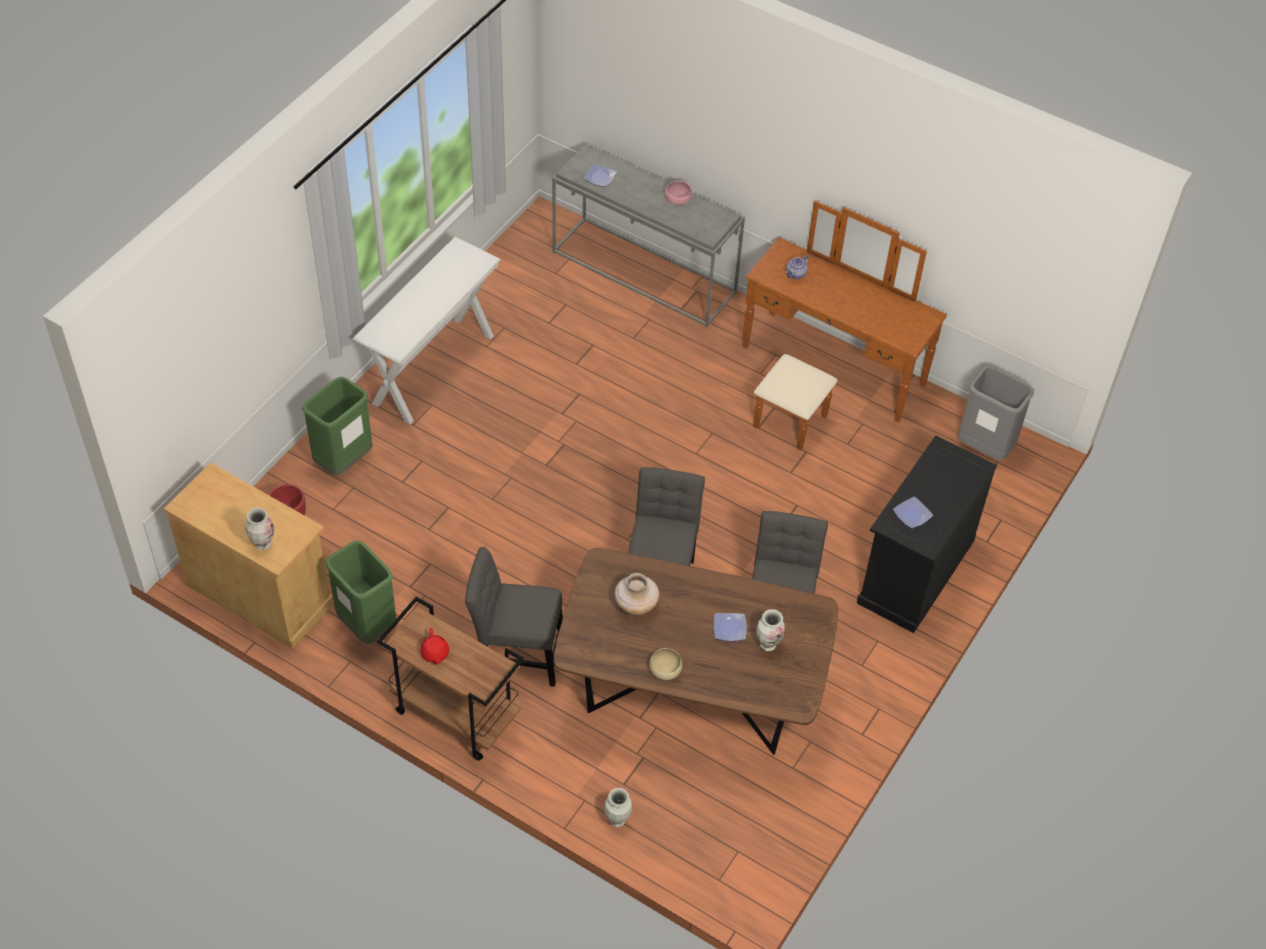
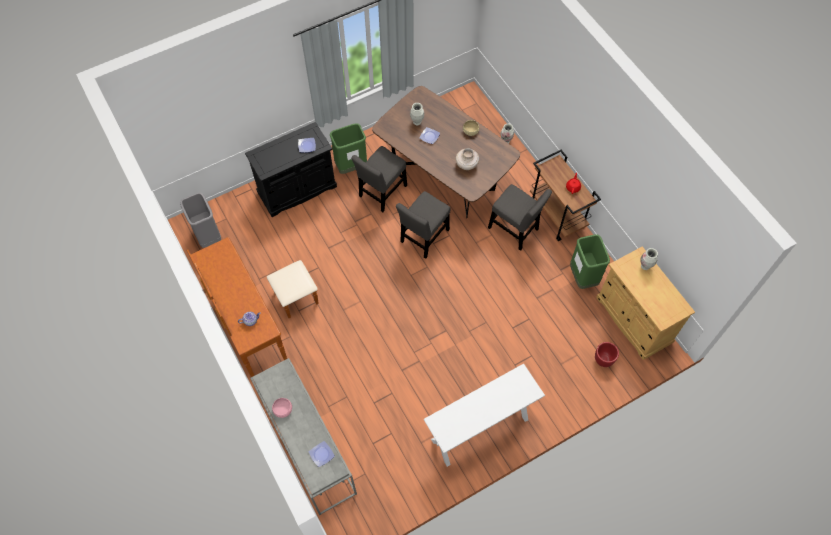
camera: 150 degrees left, 10 degrees up
green trash can [302,377,373,476] -> green trash can moved to [330,123,367,174]

